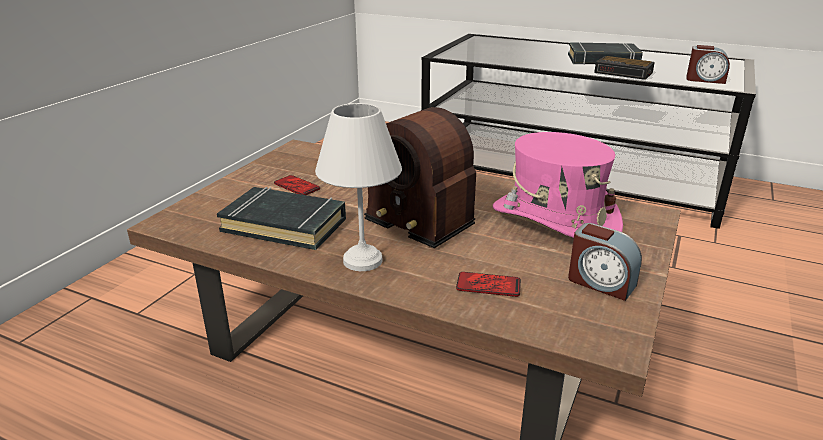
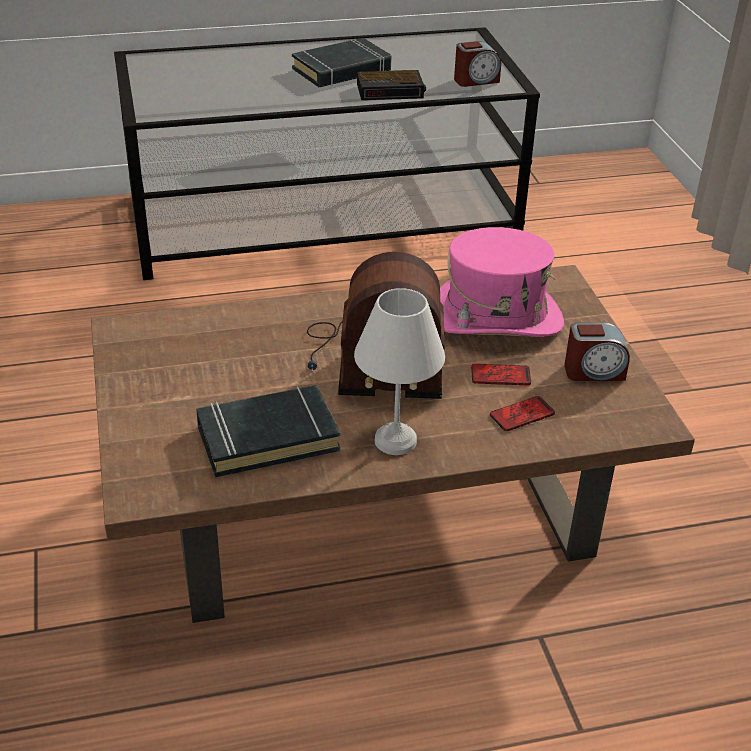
camera: 40 degrees left, 10 degrees up
phone [274,175,320,195] -> phone moved to [471,364,531,386]

